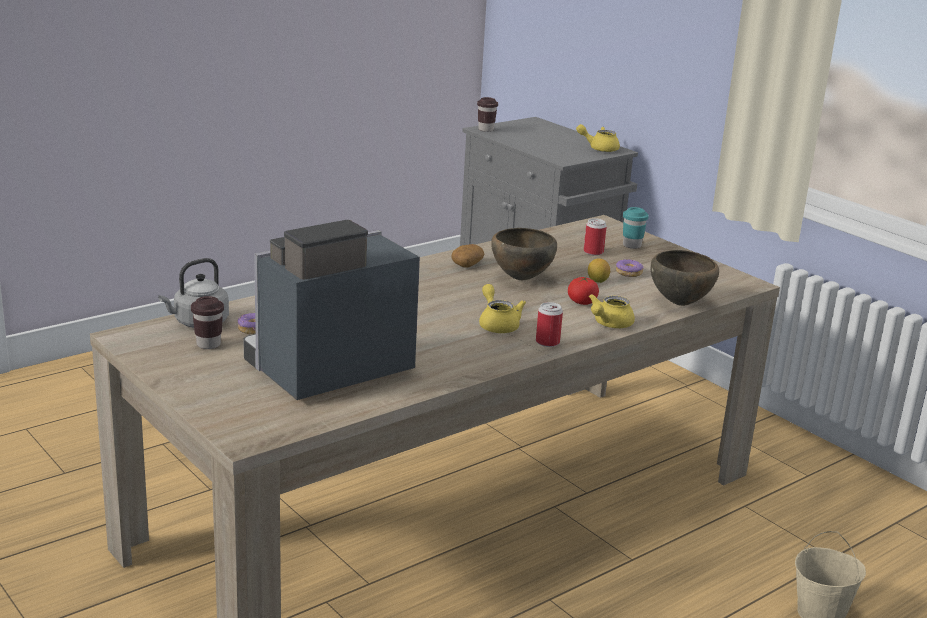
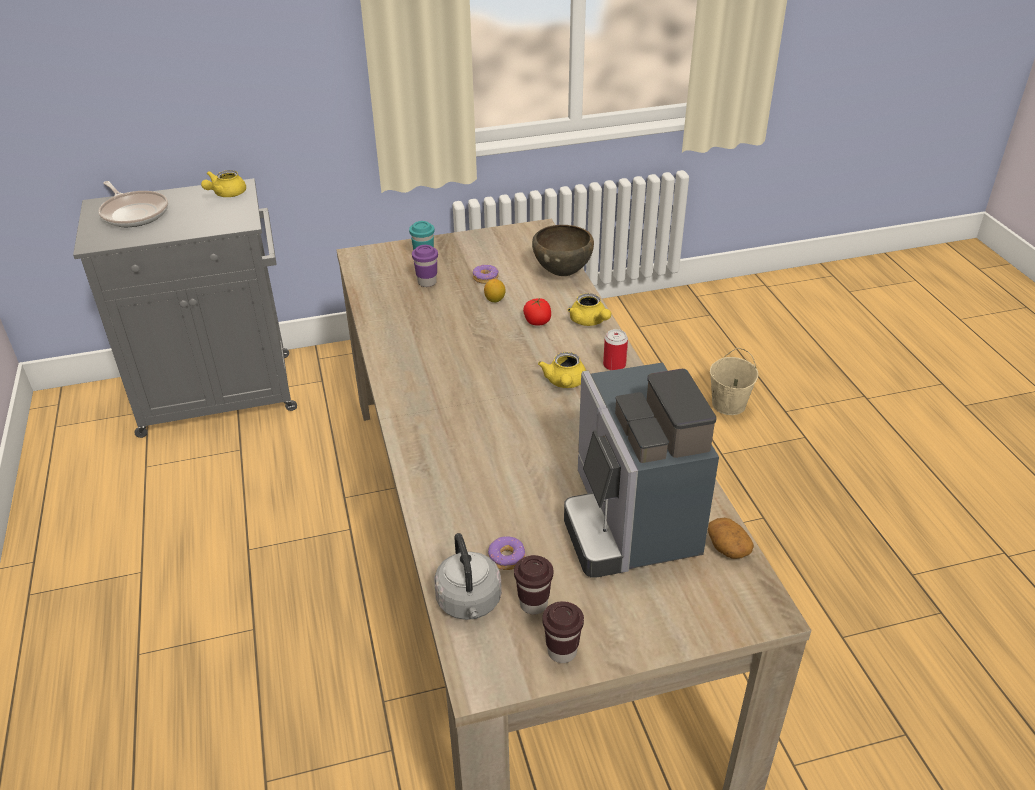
camera: 65 degrees left, 15 degrees up
potato [451,244,484,268] -> potato moved to [708,518,754,559]
brown cup [477,97,498,132] -> brown cup moved to [542,601,584,663]
yellow teapot [479,284,526,333] -> yellow teapot turned 90 degrees counterclockwise [538,352,586,388]
brown bowl [491,228,557,280] -> none
can [584,218,607,256] -> purple cup [412,245,438,287]
none -> frying pan [98,181,168,227]

